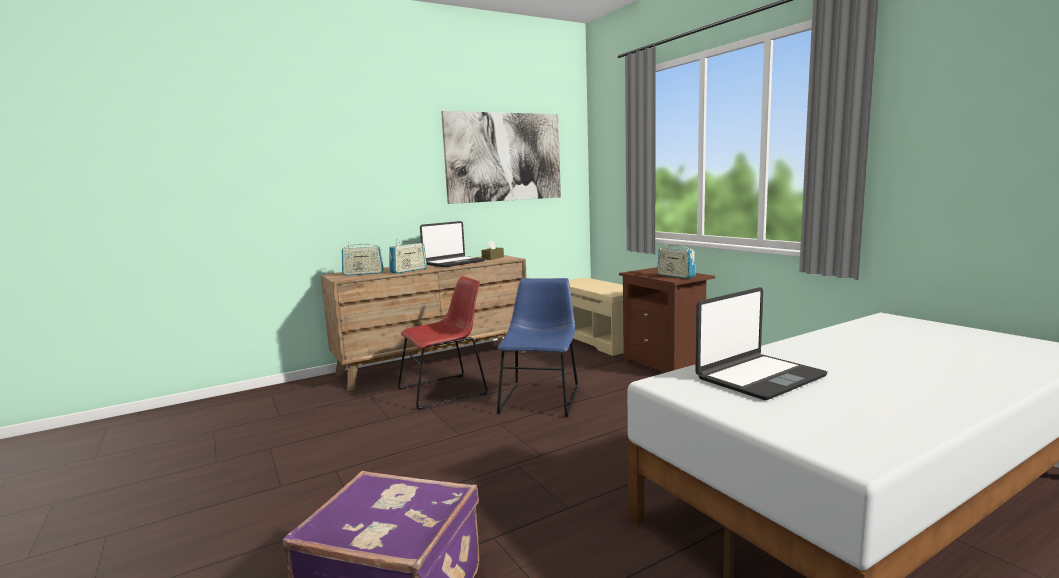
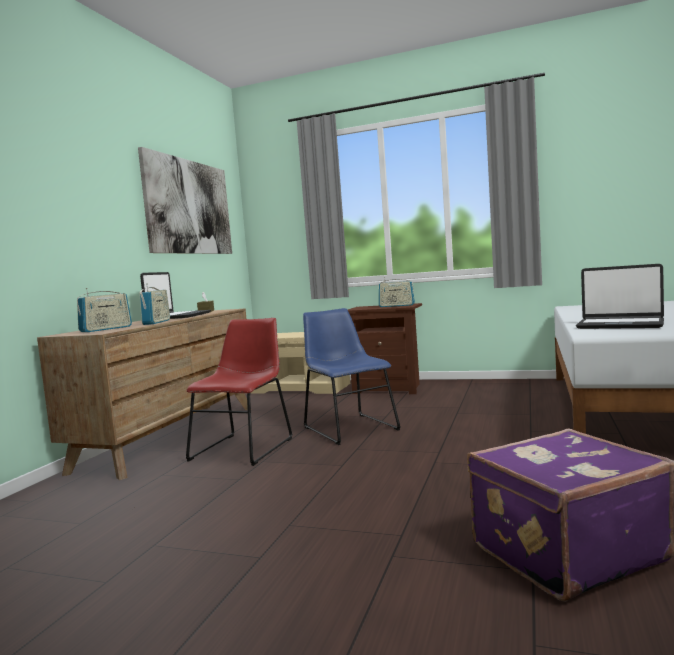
camera: 40 degrees left, 5 degrees down
laptop [695,287,828,400] -> laptop turned 105 degrees clockwise [576,264,664,329]

